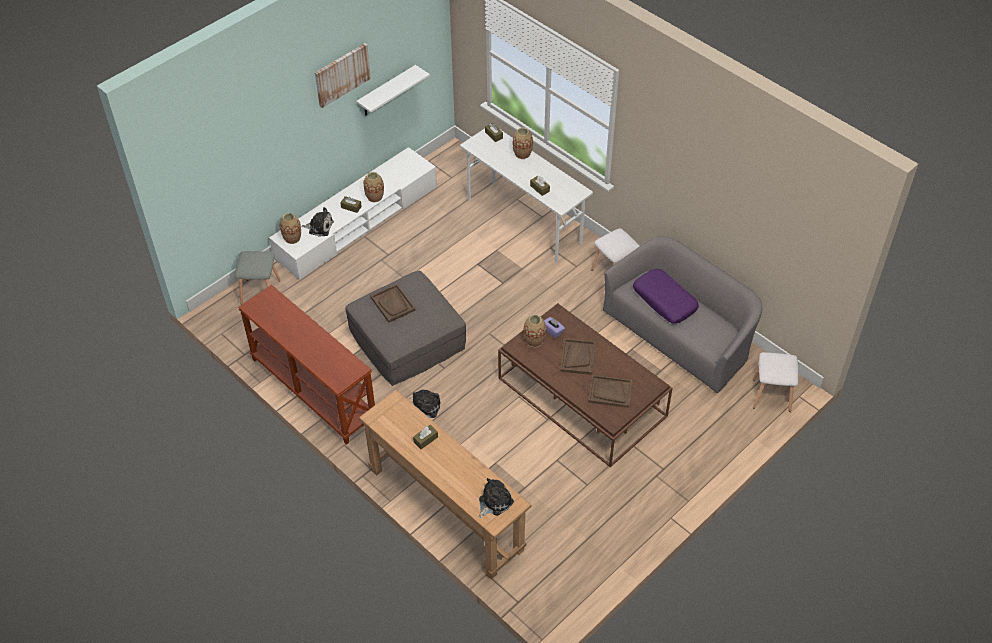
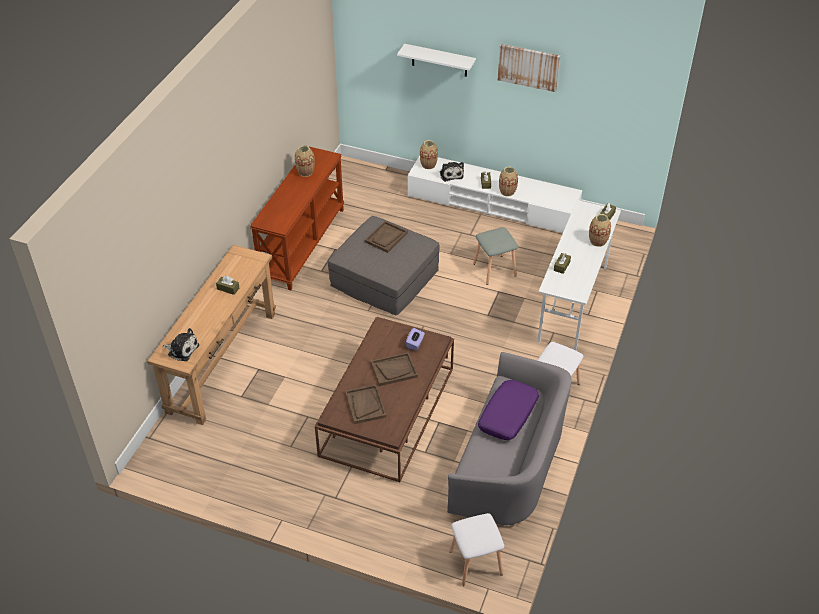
camera: 65 degrees right, 5 degrees down
grey stool [235,251,281,305] -> grey stool moved to [473,227,518,285]
white shelf [356,65,430,116] -> white shelf moved to [397,44,476,77]
plush toy [413,389,440,418] -> none
vase [524,315,546,347] -> vase moved to [295,145,315,177]

